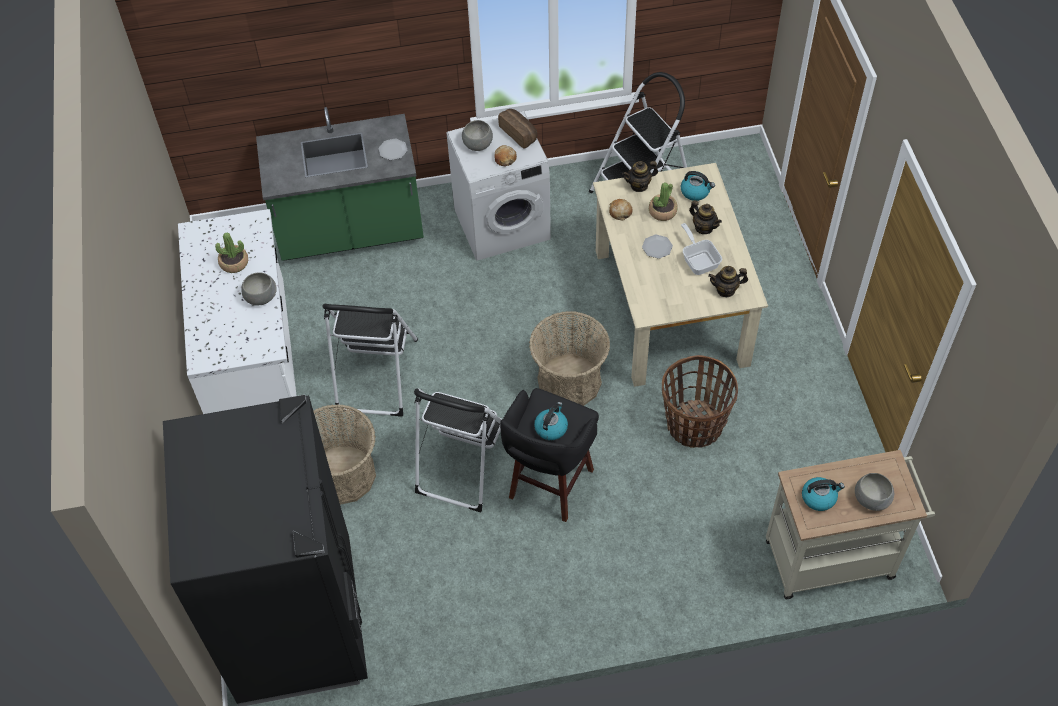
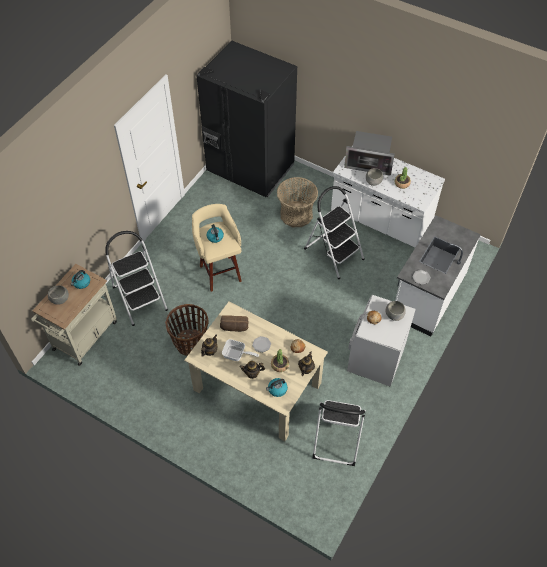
camera: 130 degrees right, 0 degrees up
green counter [256,107,424,261] -> white counter [395,215,481,337]
step ladder [414,388,502,512] -> step ladder moved to [105,231,168,326]
bread [498,109,537,149] -> bread moved to [220,315,248,332]
black stool [500,388,599,522] -> beige stool [192,204,242,292]
basket [529,311,610,406] -> none
none -> microwave [344,131,395,176]

